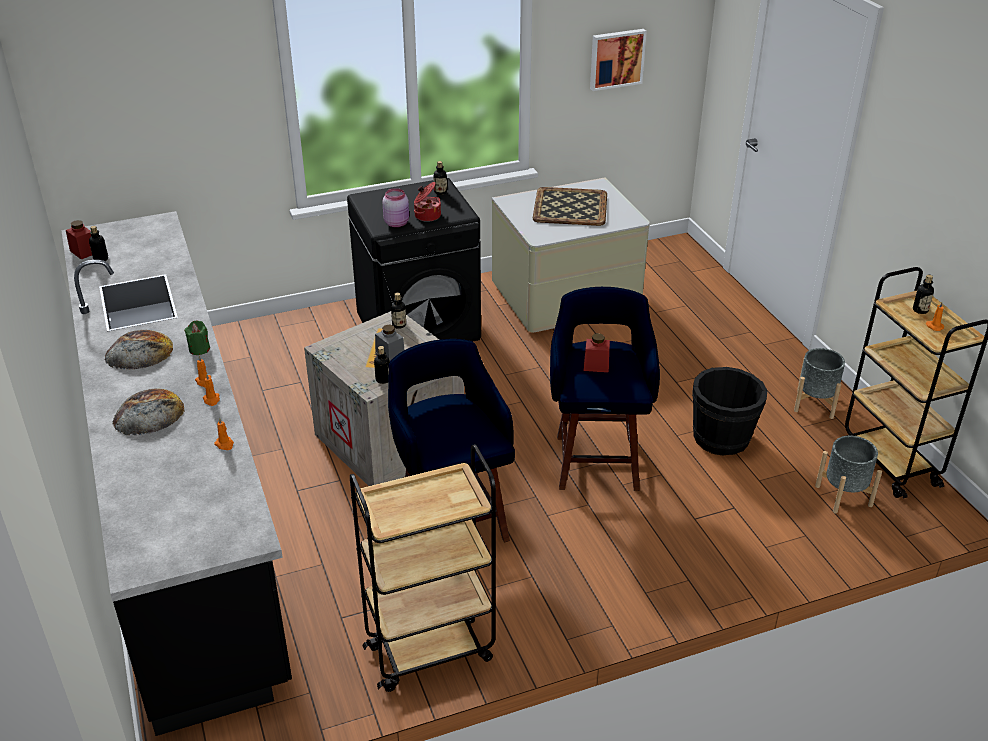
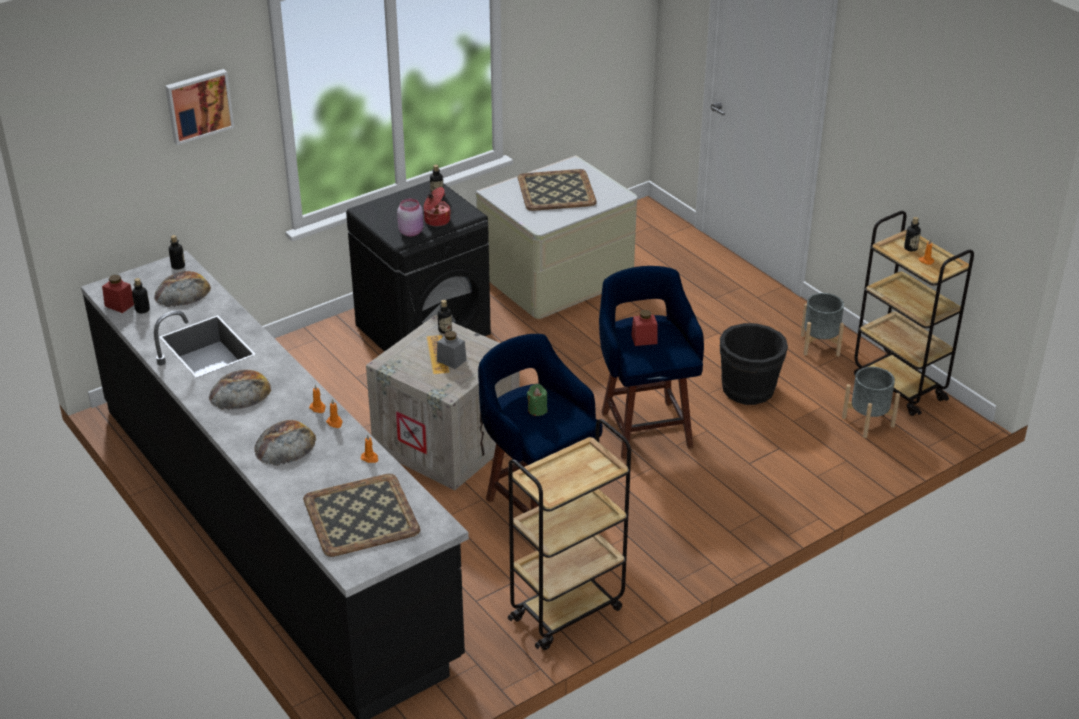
camera: 15 degrees left, 0 degrees up
green candle [184,320,210,355] -> green candle moved to [527,384,547,416]
bottle [374,346,390,384] -> bottle moved to [169,235,185,270]
picture [590,29,647,91] -> picture moved to [165,69,234,145]
none -> bread [154,271,211,307]
none -> tray [303,474,420,557]

